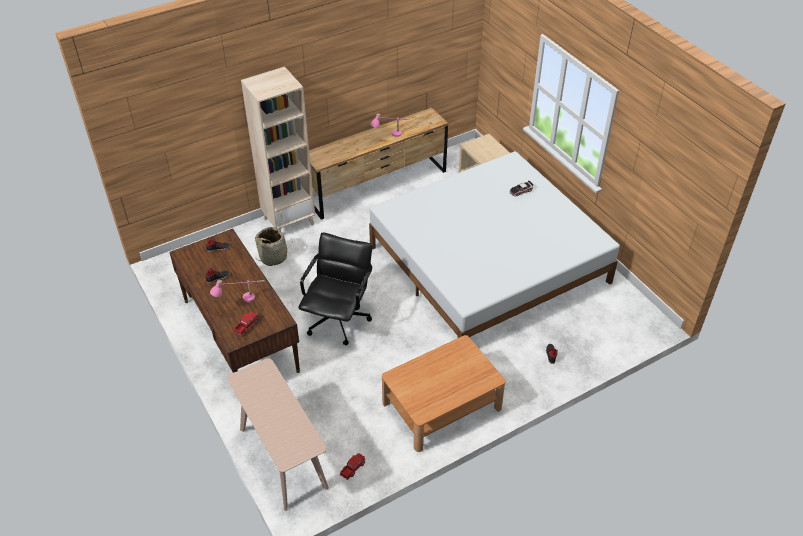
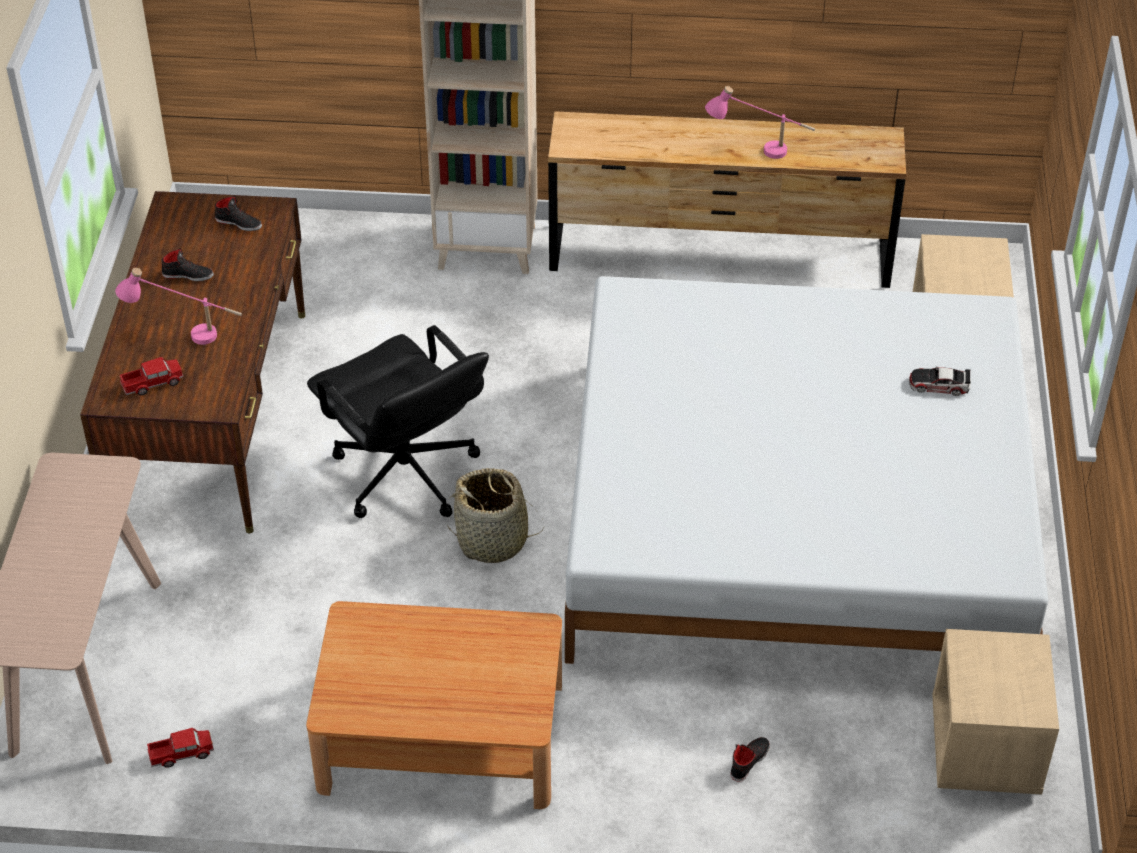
camera: 35 degrees right, 0 degrees up
basket [255,227,292,266] -> basket moved to [447,468,542,563]
black office chair [298,233,372,345] -> black office chair turned 90 degrees clockwise [307,325,489,518]
none -> beige nightstand [932,629,1059,794]

